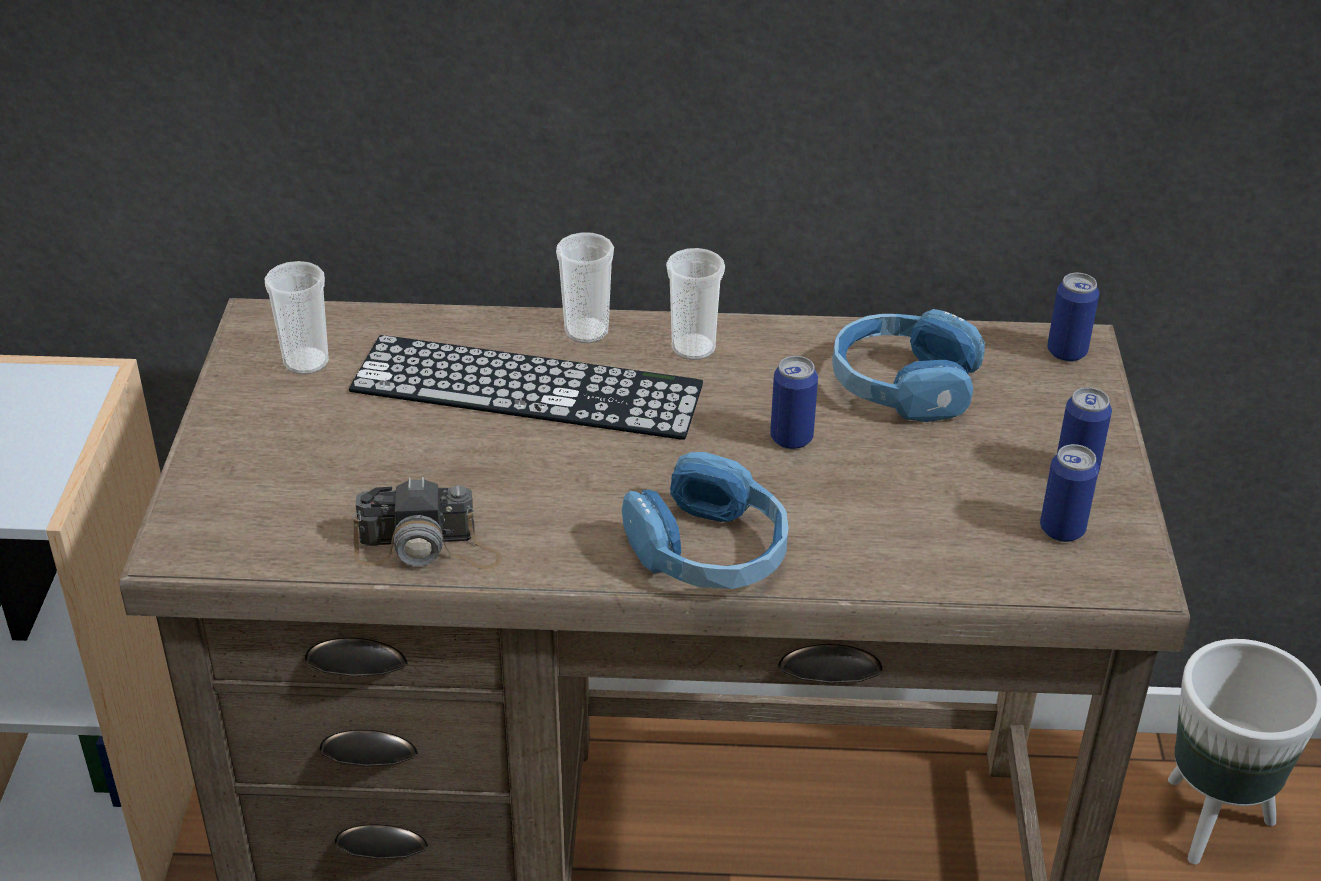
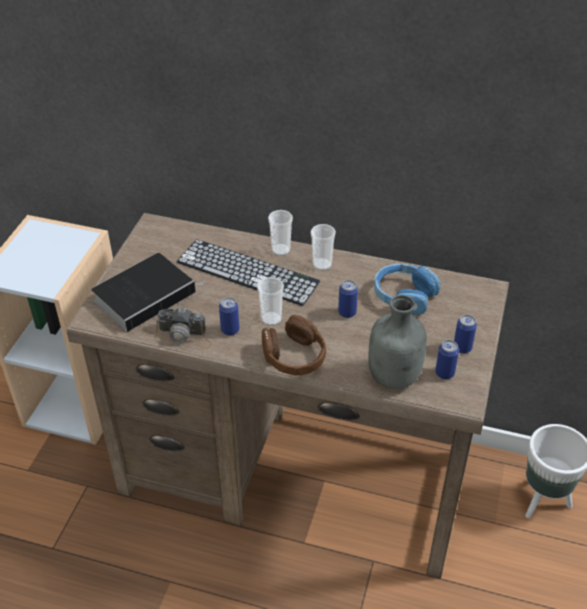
camera: 15 degrees right, 5 degrees up
cup [265,261,329,375] -> cup moved to [257,277,284,326]
blue headphones [622,452,788,589] -> brown headphones [262,315,326,375]
can [1047,273,1099,362] -> can moved to [219,297,239,336]
none -> book [91,253,205,332]
none -> grey bottle [368,295,427,389]

